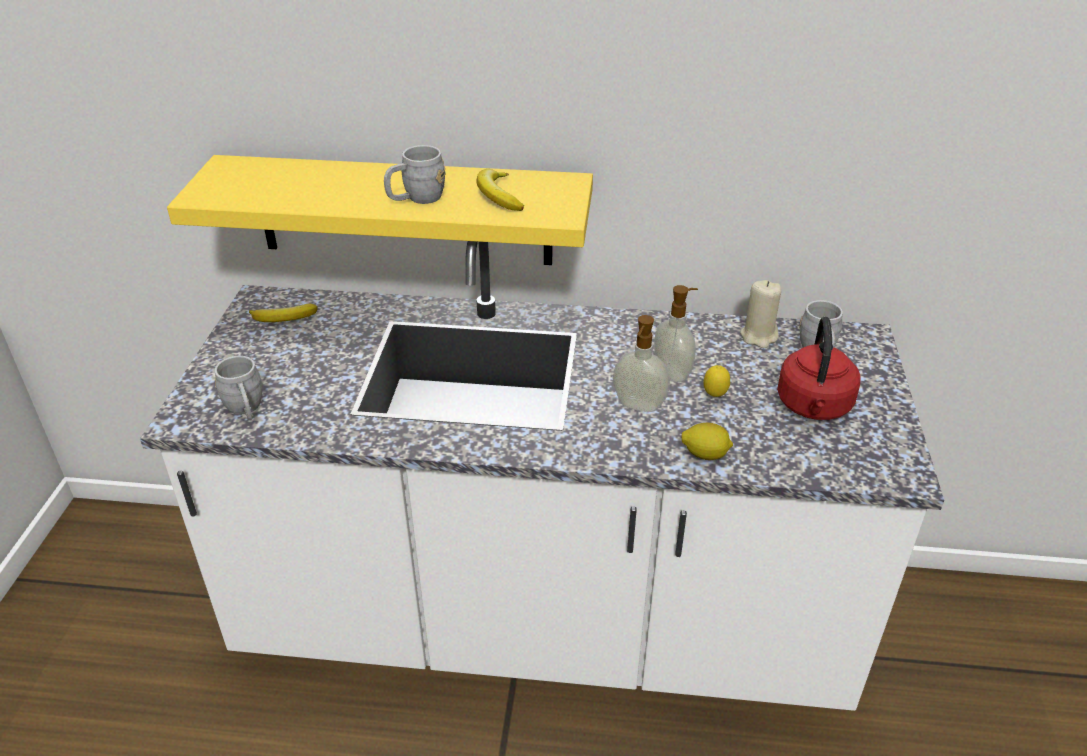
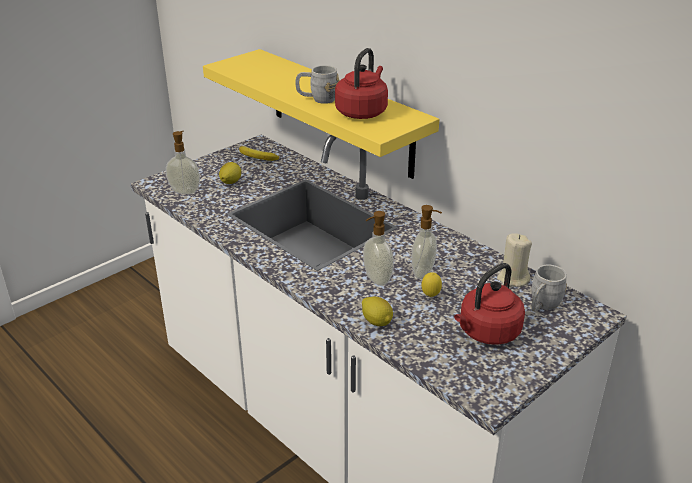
camera: 40 degrees right, 5 degrees down
grey mug [214,356,262,420] -> soap dispenser [166,131,200,194]
banana [476,169,524,211] -> red kettle [335,48,388,119]
none -> lemon [219,162,241,184]

